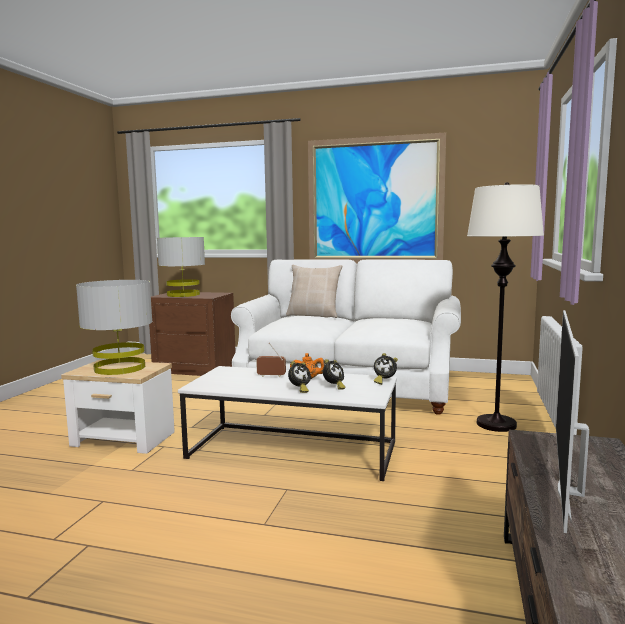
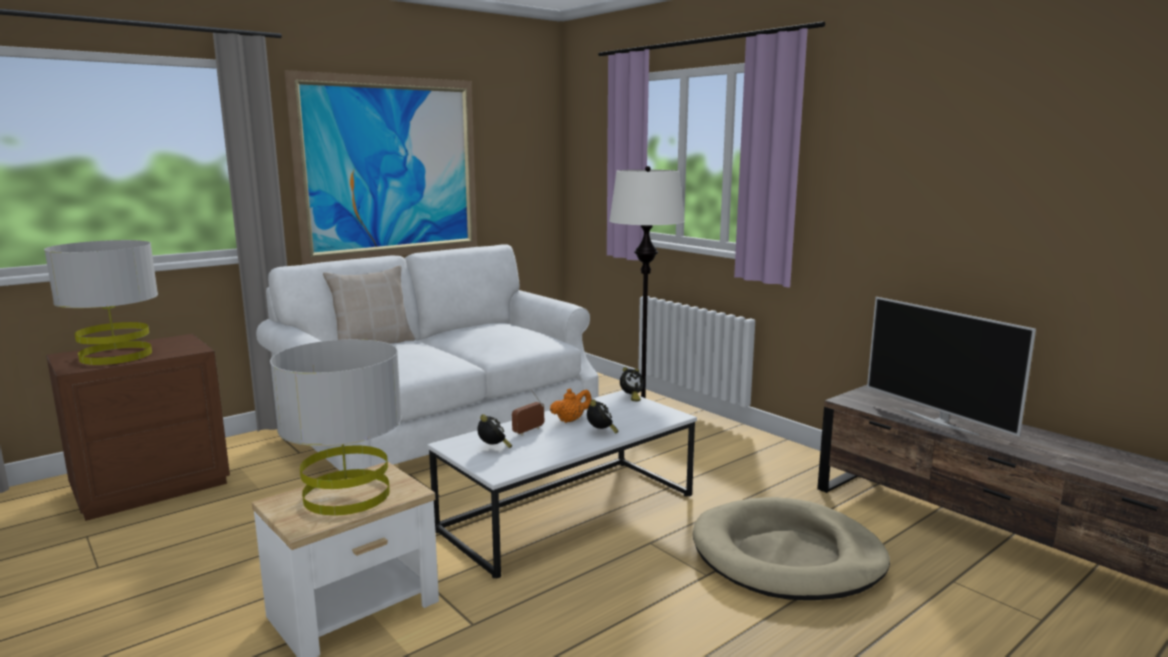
camera: 55 degrees left, 5 degrees up
alarm clock [323,359,346,390] -> alarm clock moved to [477,414,512,448]
none -> beige dog bed [693,497,890,600]

